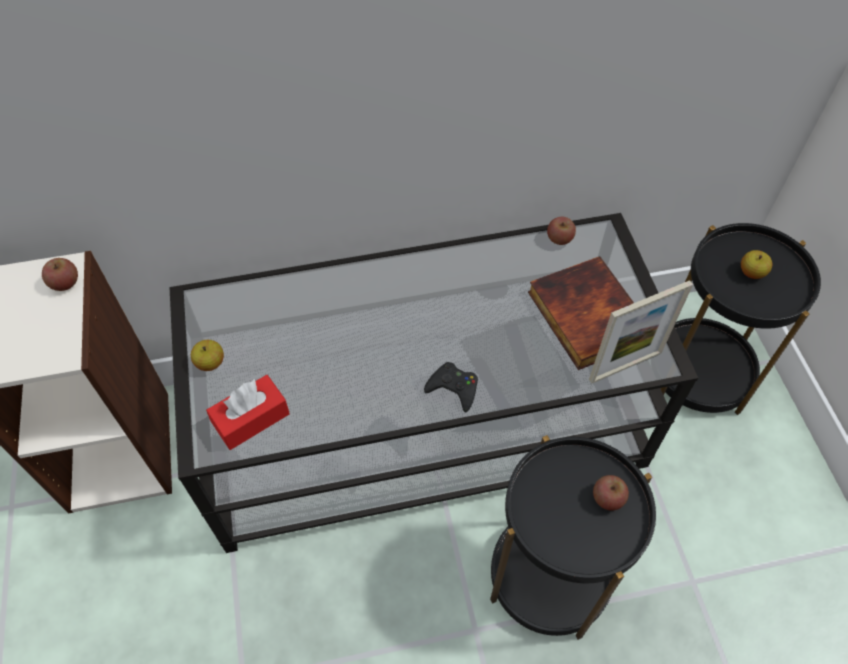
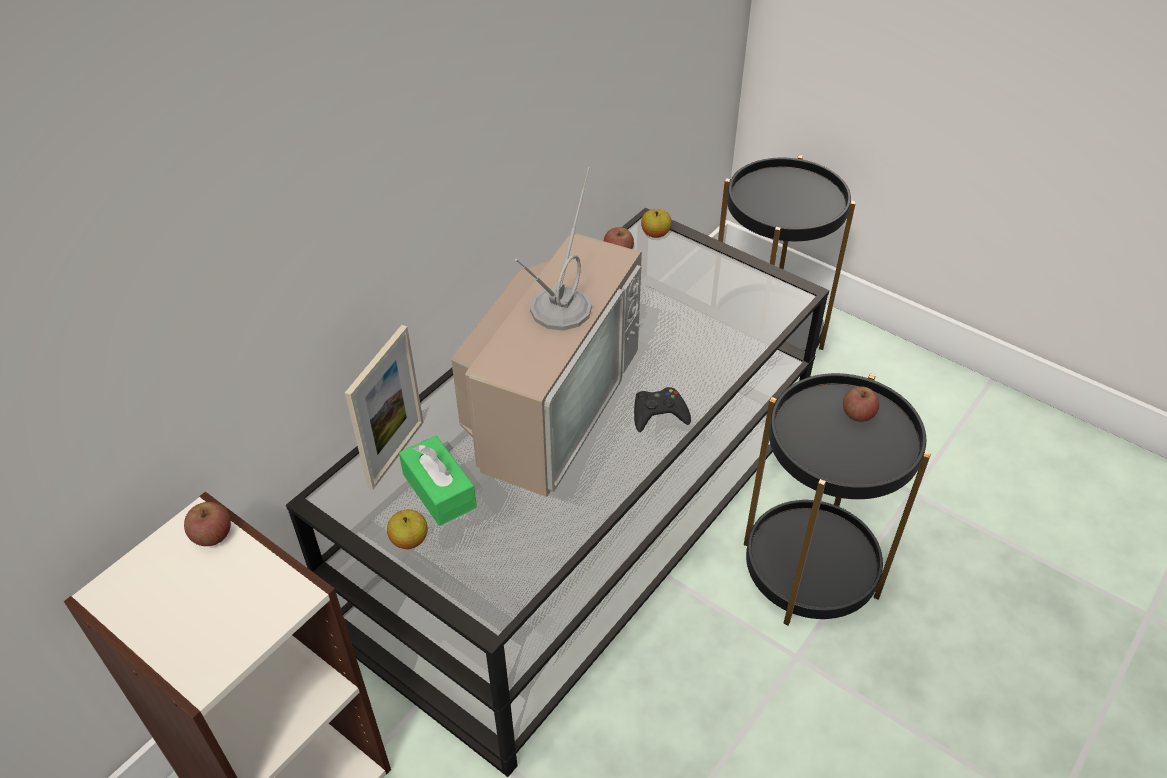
camera: 40 degrees left, 10 degrees down
red tissue box [206,375,290,450] -> none
book [528,256,634,370] -> none
picture frame [589,280,693,383] -> picture frame moved to [345,325,423,490]
apple [741,250,772,279] -> apple moved to [641,209,672,238]
none -> green tissue box [399,435,477,526]
none -> television [451,167,642,497]

